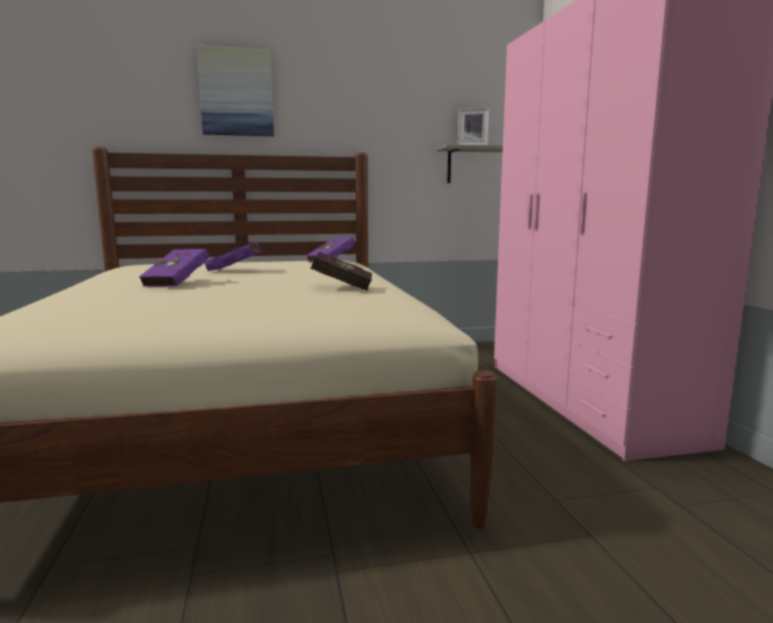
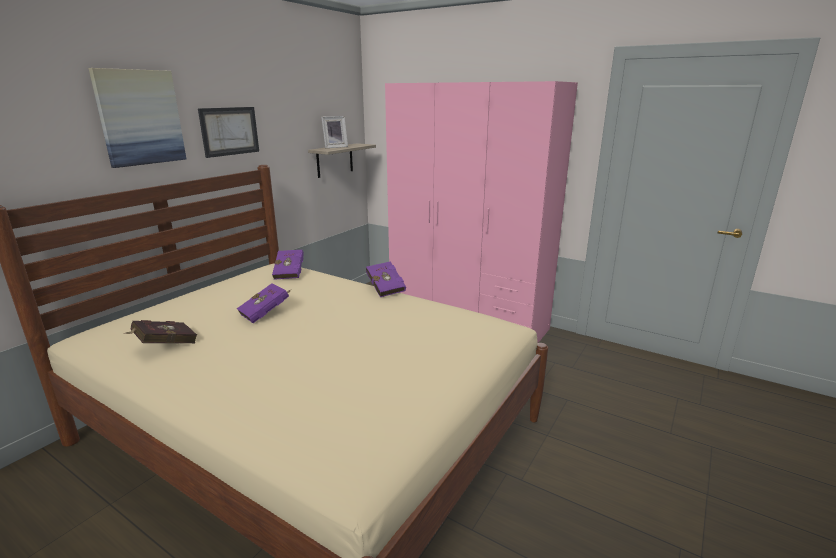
camera: 45 degrees left, 10 degrees up
purple book [139,249,209,287] -> purple book moved to [366,262,406,297]
red book [304,252,372,291] -> red book moved to [126,320,197,343]
none -> picture [198,107,259,158]

